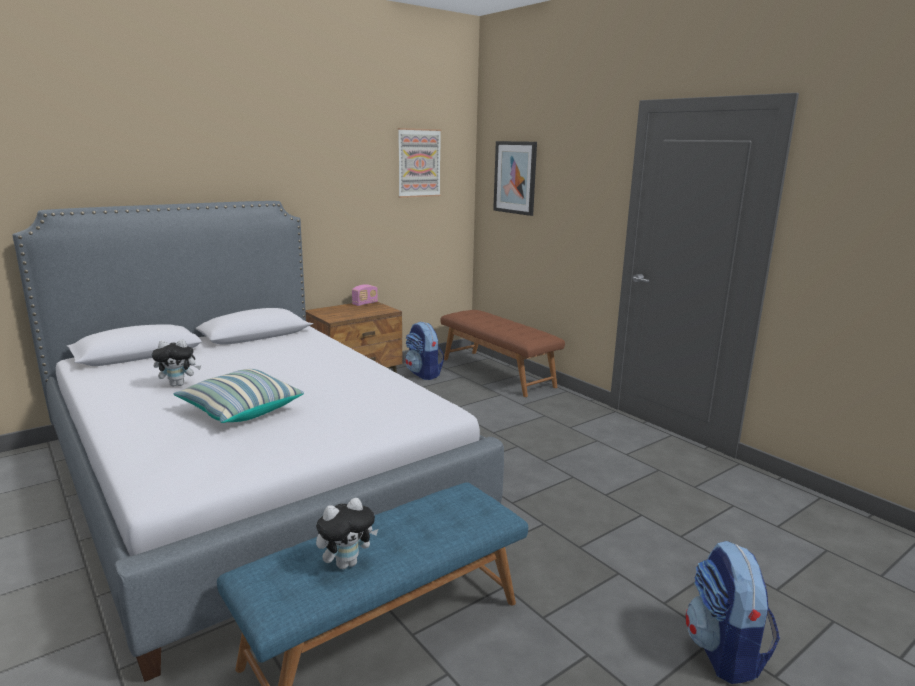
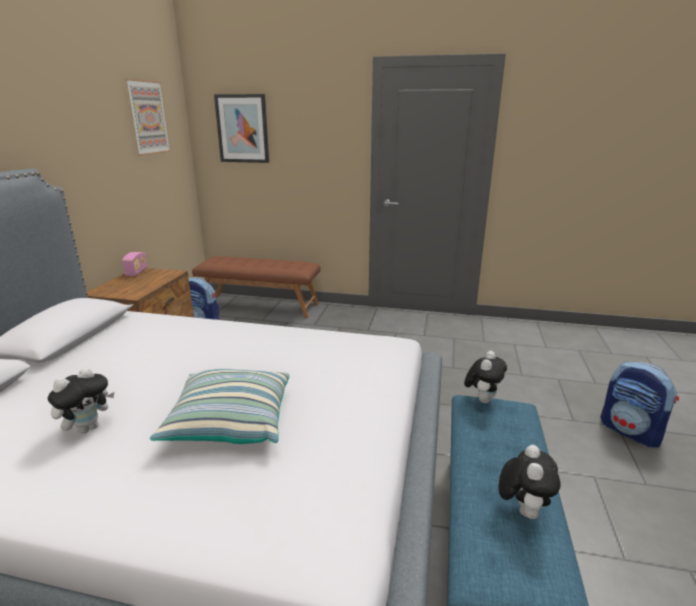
camera: 40 degrees left, 5 degrees up
none -> plush toy [464,351,507,403]

